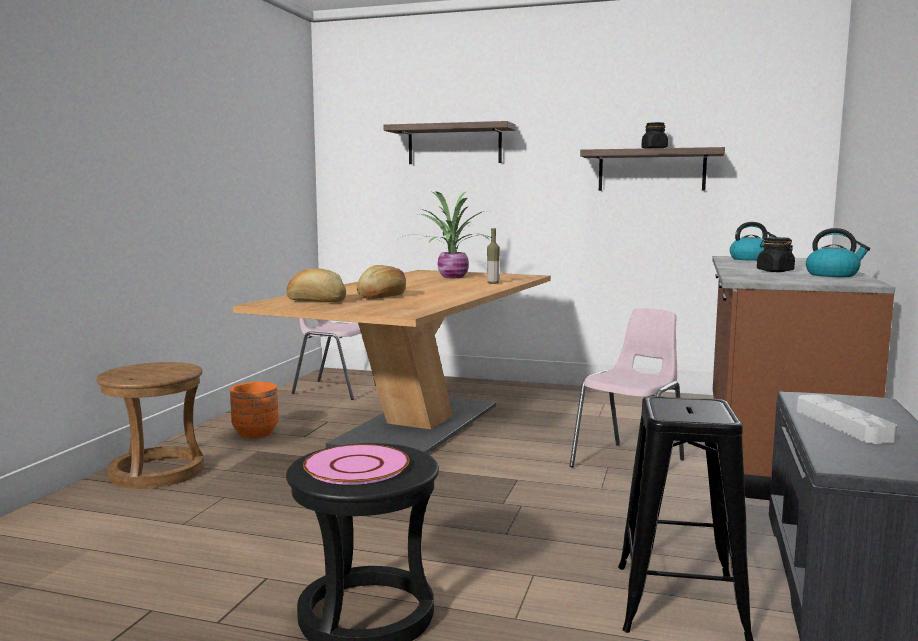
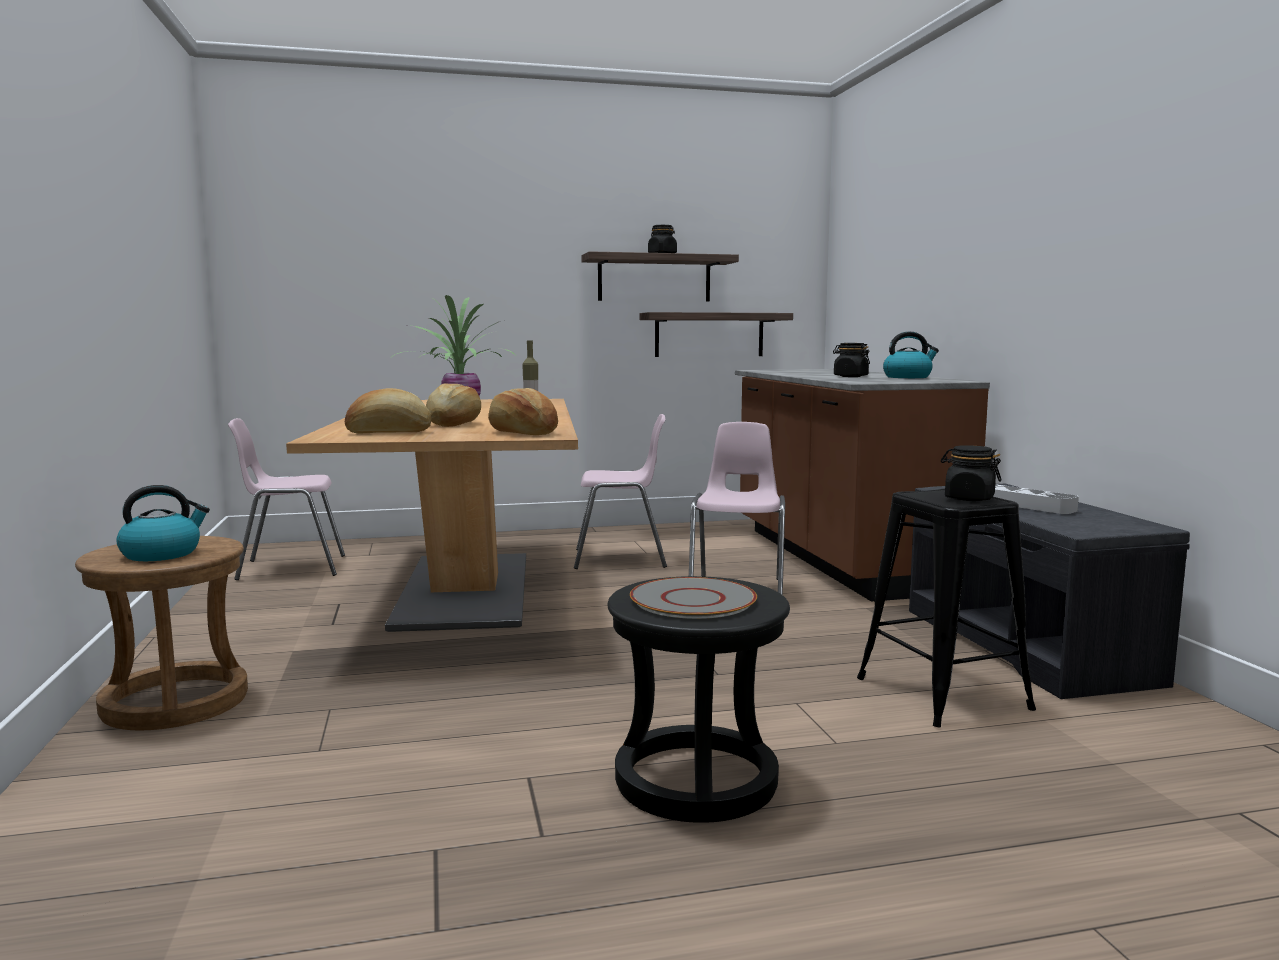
camera: 30 degrees left, 0 degrees up
orange planter [230,382,279,438] -> none
pink plate [303,444,410,485] -> grey plate [630,577,757,619]
shelf [383,121,516,164] -> shelf moved to [639,312,793,357]
kettle [730,222,776,261] -> kettle moved to [117,485,210,561]
none -> bread [488,388,558,435]
none -> pink chair [574,414,667,569]
none -> black jar [941,445,1002,501]

